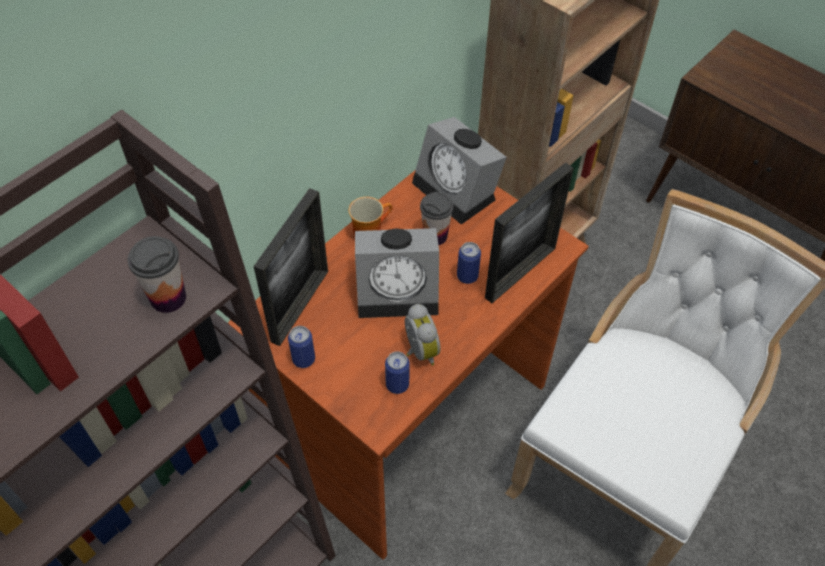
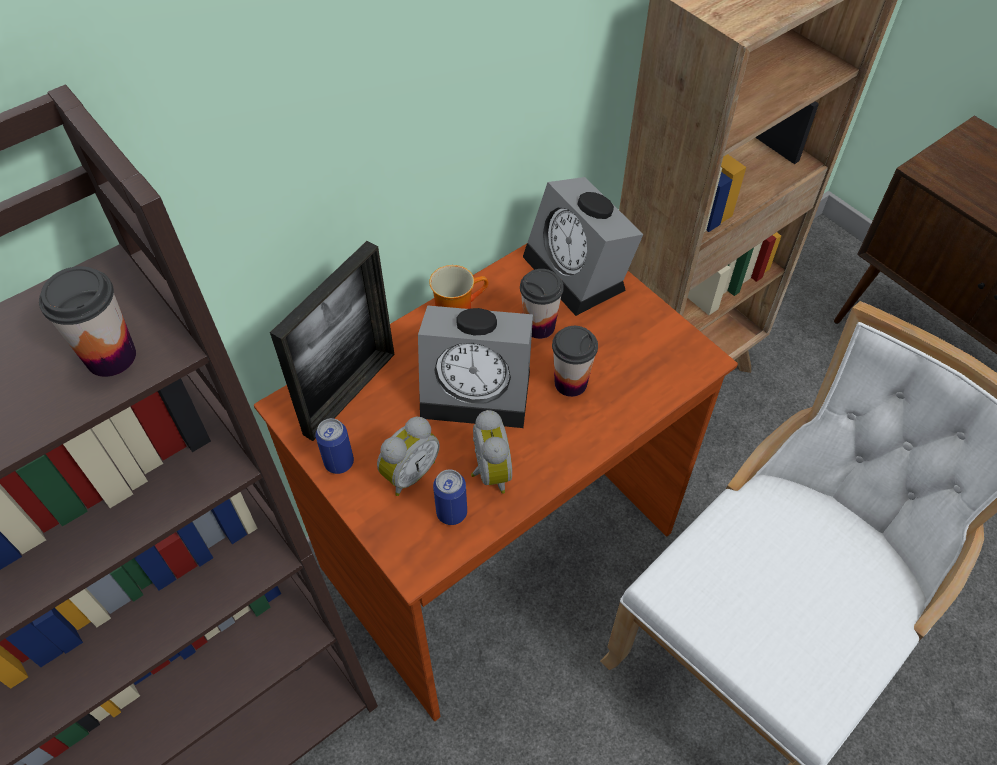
camera: 10 degrees right, 0 degrees up
can [457,242,481,284] -> cup [552,326,598,397]
picture frame [485,162,574,303] -> none
none -> alarm clock [377,417,440,496]

